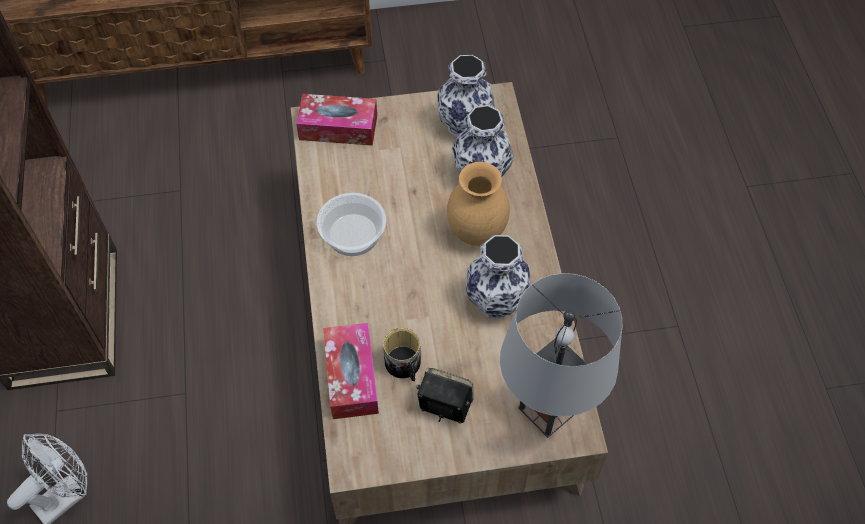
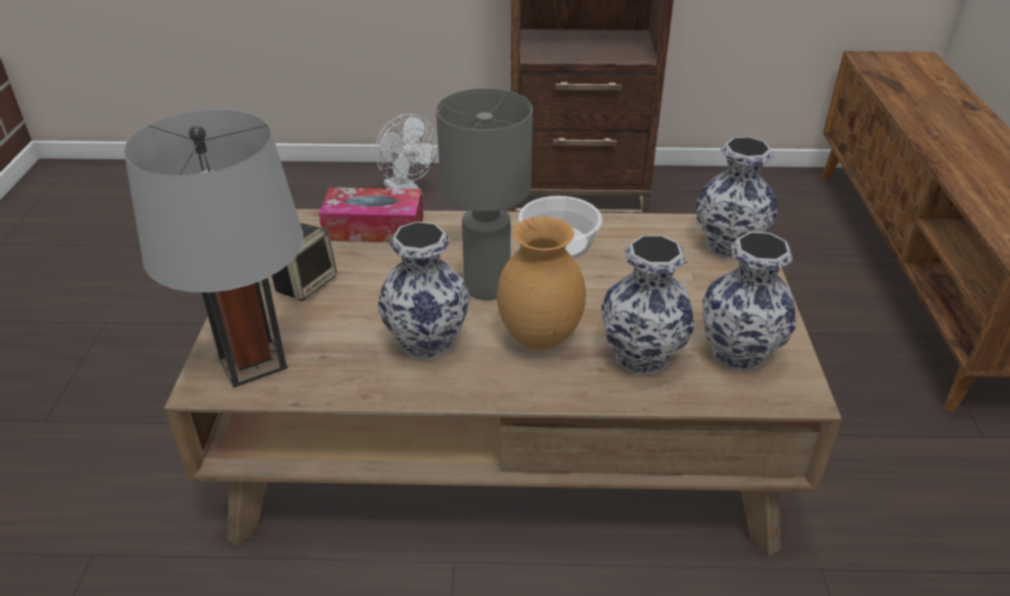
camera: 100 degrees right, 20 degrees down
tissue box [296,94,377,146] -> vase [696,137,777,259]
mug [383,328,421,381] -> none
none -> grey table lamp [436,88,533,300]

